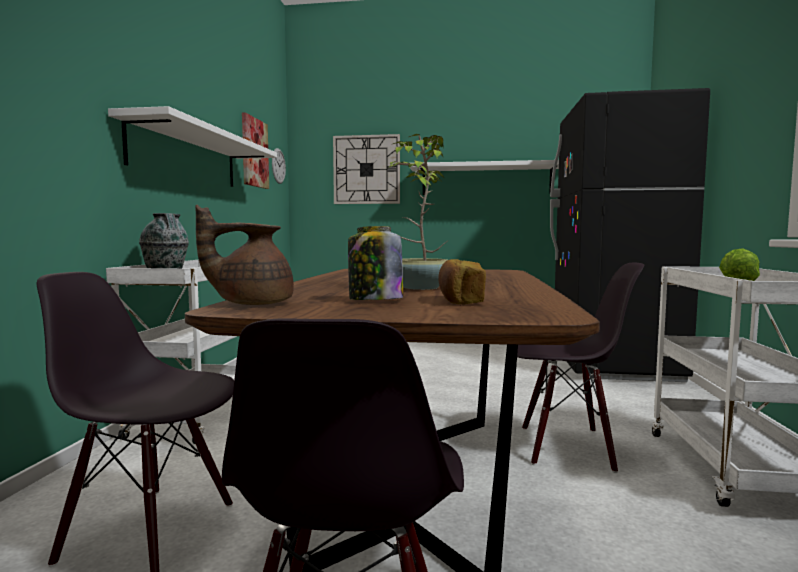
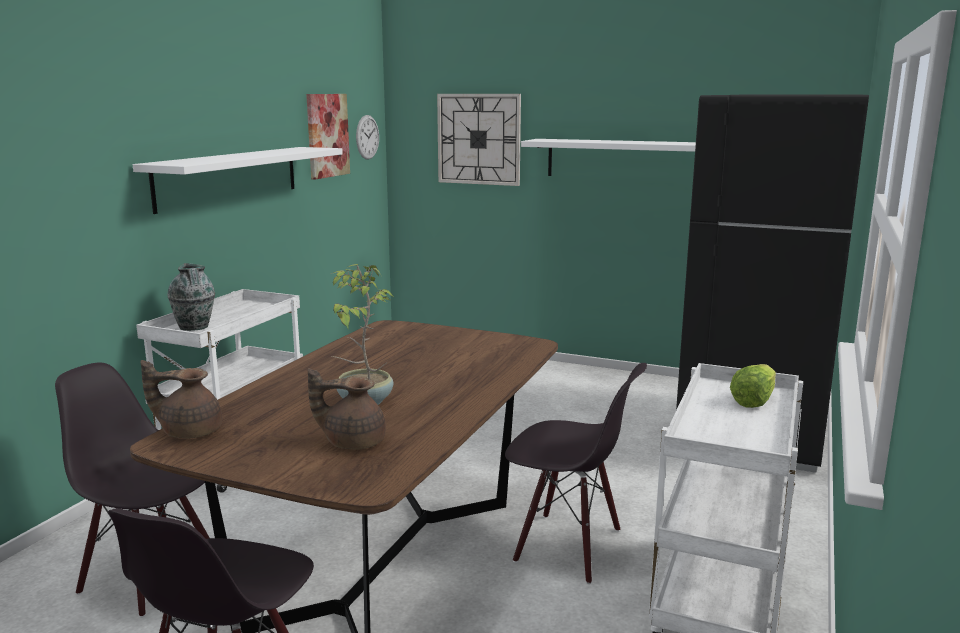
camera: 15 degrees right, 10 degrees up
jar [348,226,403,300] -> none
bread [438,259,486,304] -> brown teapot [307,368,386,450]

